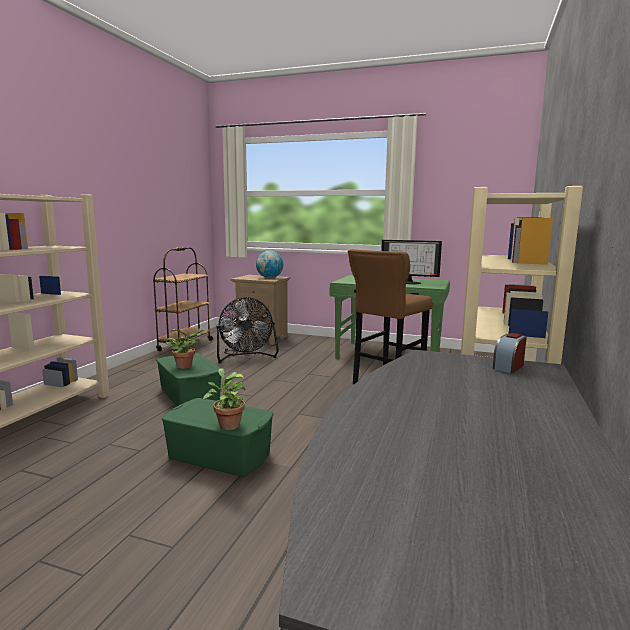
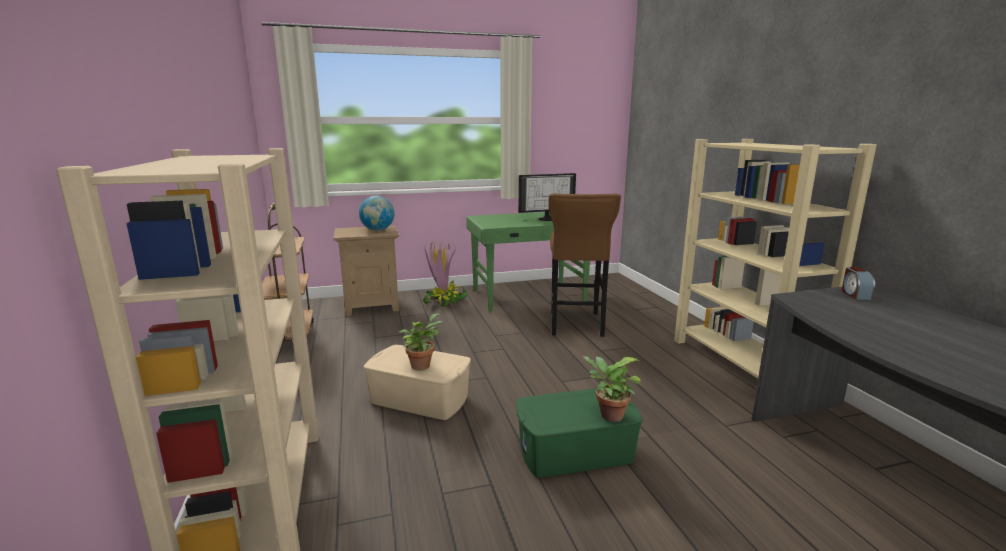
camera: 35 degrees left, 5 degrees up
green storage box [156,353,221,406] -> beige storage box [364,345,471,420]
black fan [216,297,279,363] -> none
none -> potted plant [423,241,467,307]

